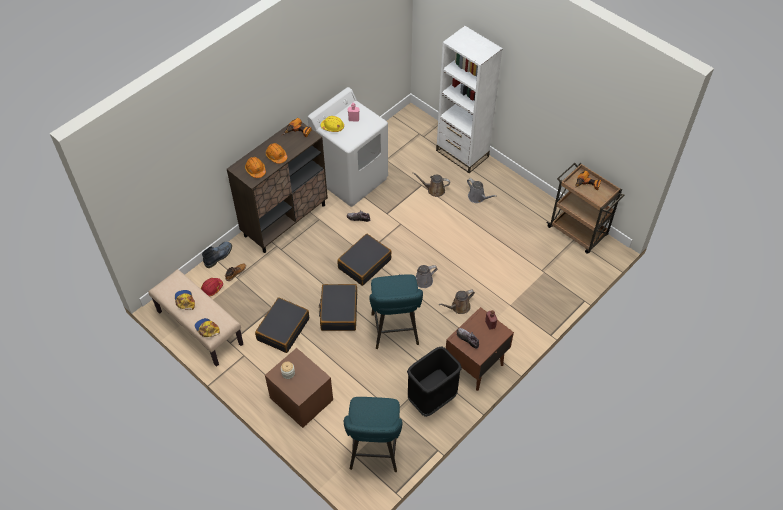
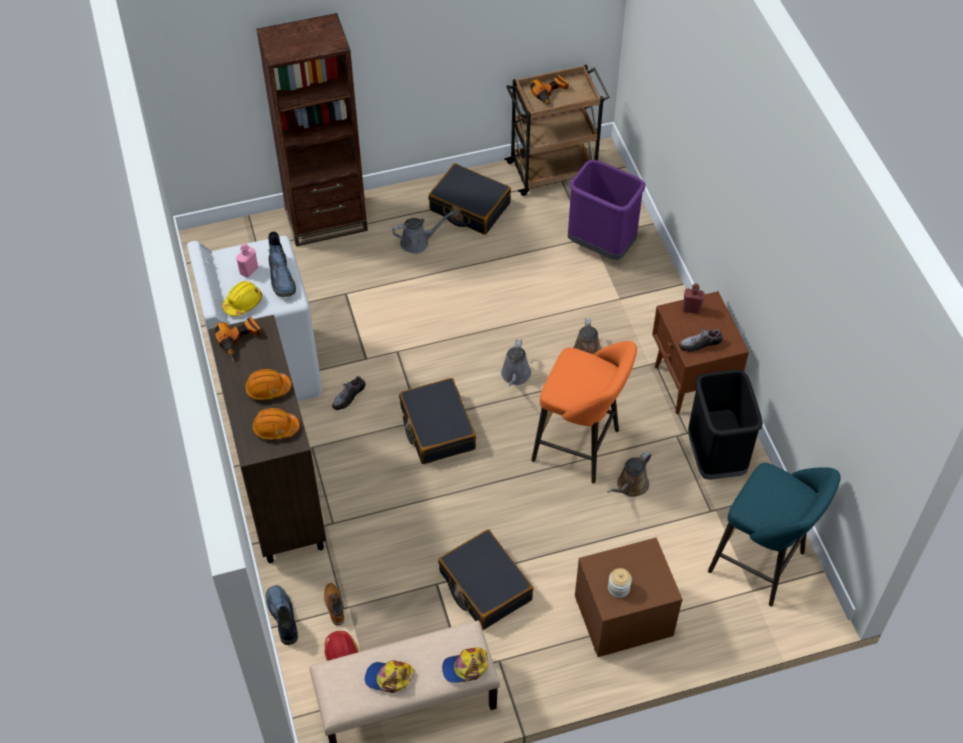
camera: 60 degrees left, 0 degrees up
black suitcase [319,284,357,331] -> black suitcase moved to [428,163,511,235]
turquoise stool [369,274,423,349] -> orange stool [531,341,637,484]
brown watering can [413,172,450,197] -> brown watering can moved to [607,451,651,497]
white bookcase [436,26,503,173] -> brown bookcase [257,13,368,246]
none -> boot [268,232,296,297]
none -> purple trash can [568,160,646,260]

